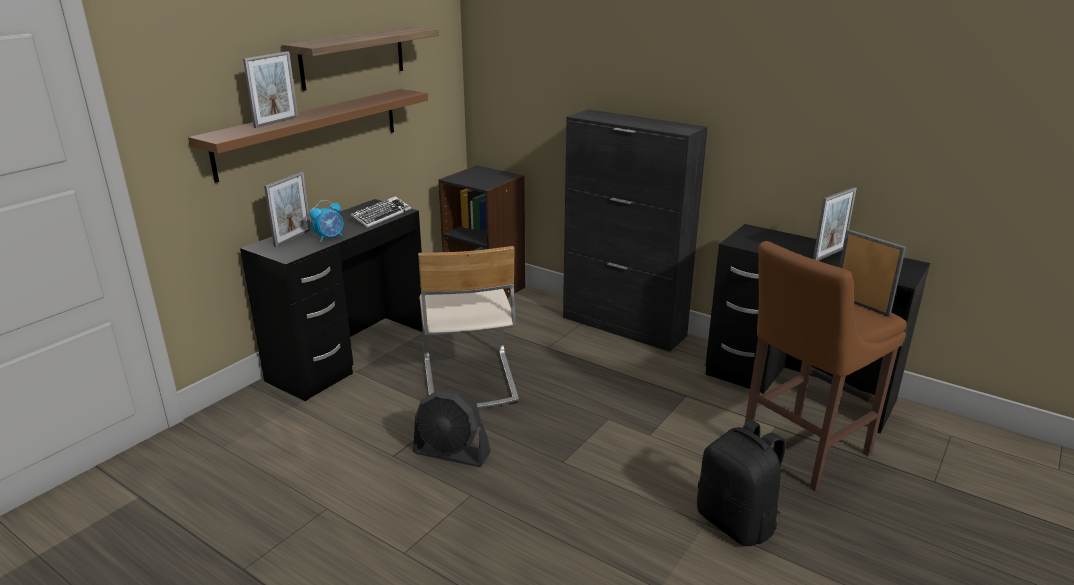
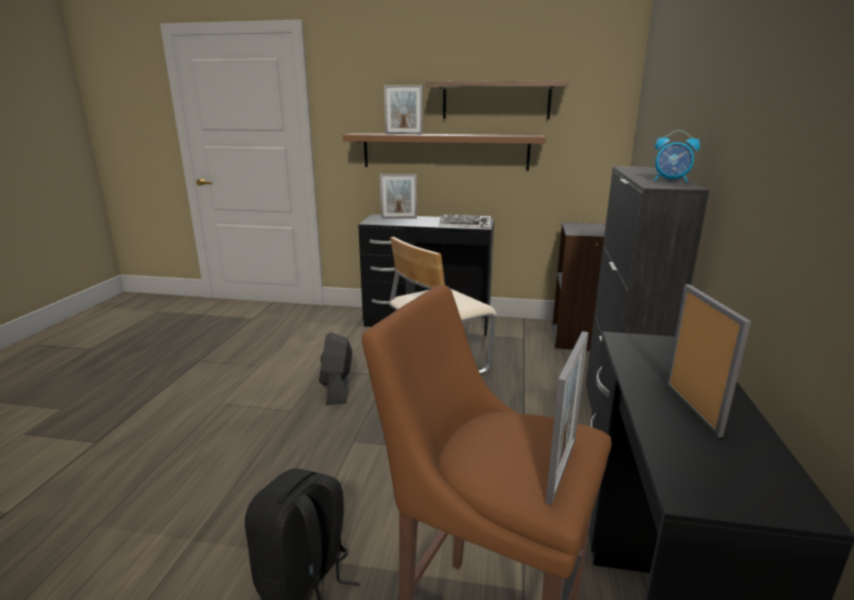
camera: 65 degrees right, 5 degrees down
alarm clock [310,200,343,242] -> alarm clock moved to [654,130,700,183]
picture frame [813,187,857,261] -> picture frame turned 120 degrees counterclockwise [666,284,751,437]

